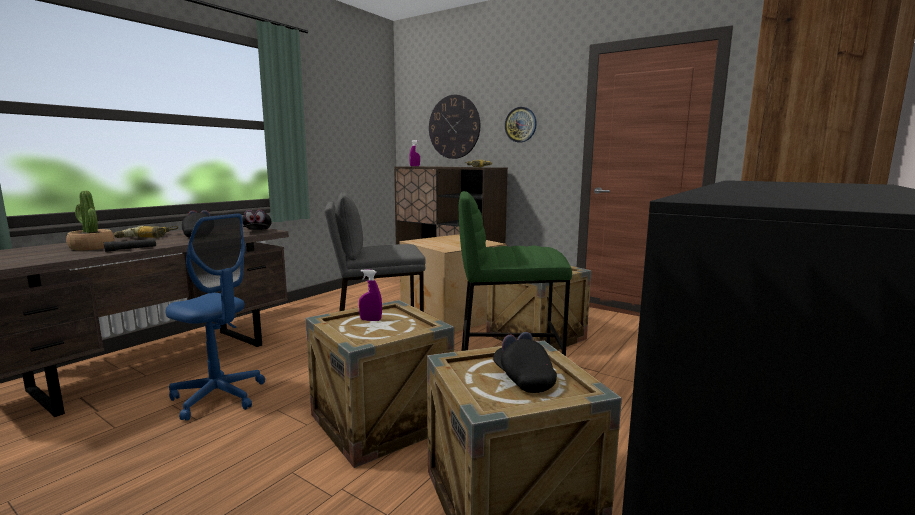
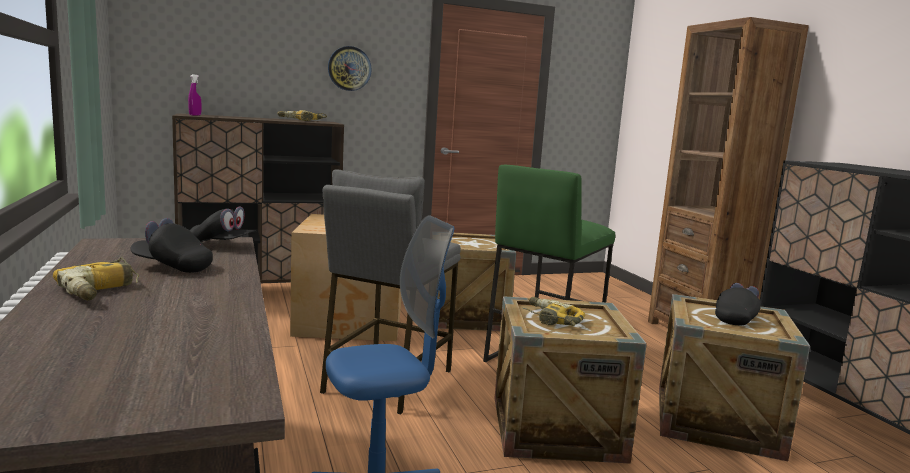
camera: 55 degrees left, 0 degrees up
potted plant [66,191,115,251] -> none
black flashlight [104,239,156,252] -> none
purple spray bottle [359,269,382,321] -> power drill [523,297,585,326]
wall clock [429,95,480,159] -> none
black cap [493,332,557,393] -> black cap turned 120 degrees clockwise [715,283,761,325]

